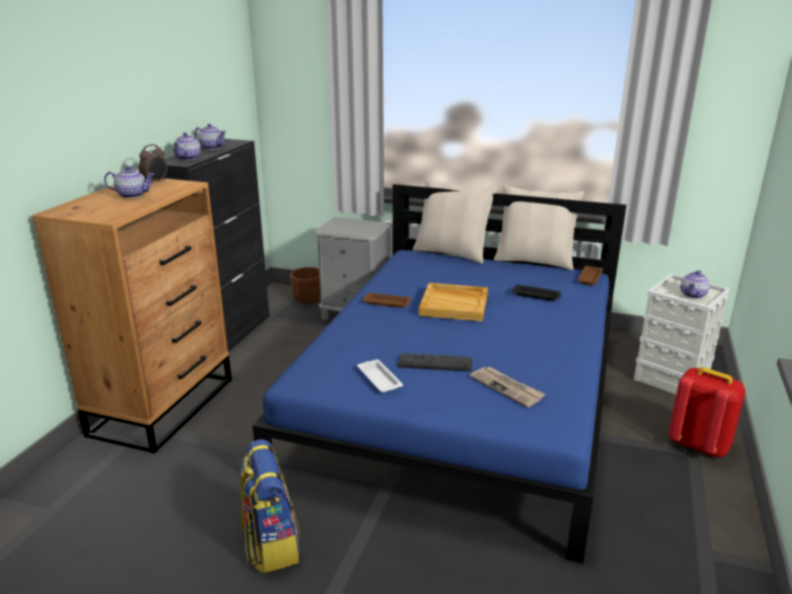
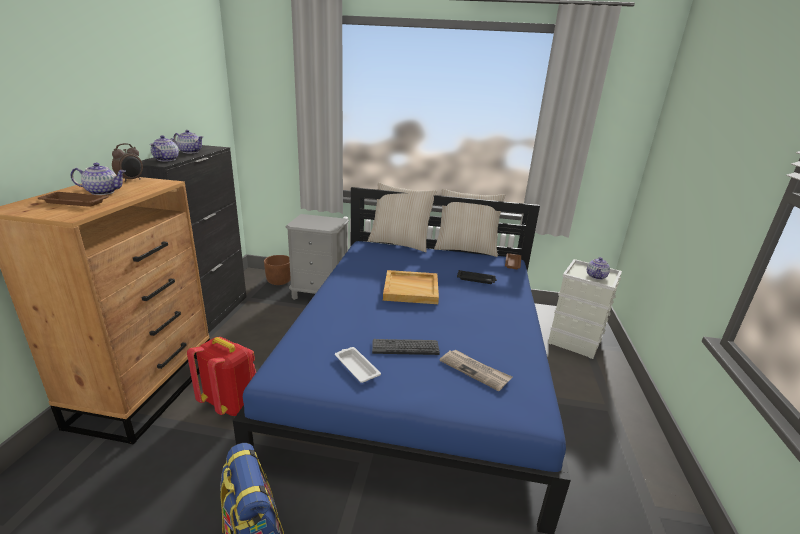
camera: 10 degrees left, 0 degrees up
brown tray [363,293,412,308] -> brown tray moved to [38,192,109,207]
red backpack [669,367,746,458] -> red backpack moved to [187,337,256,416]

